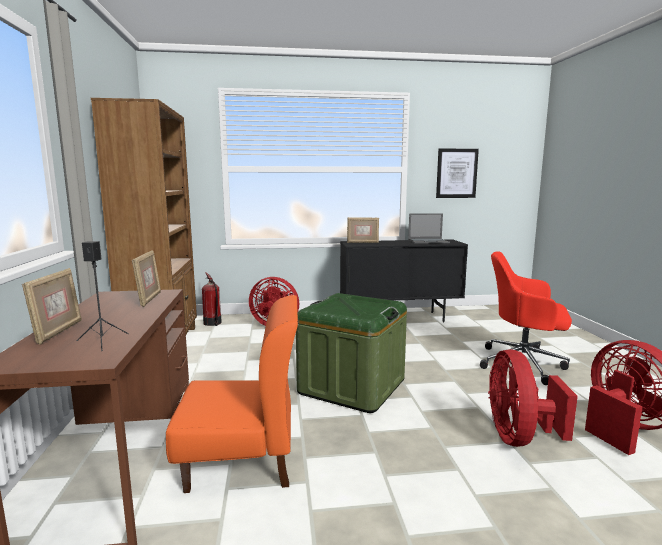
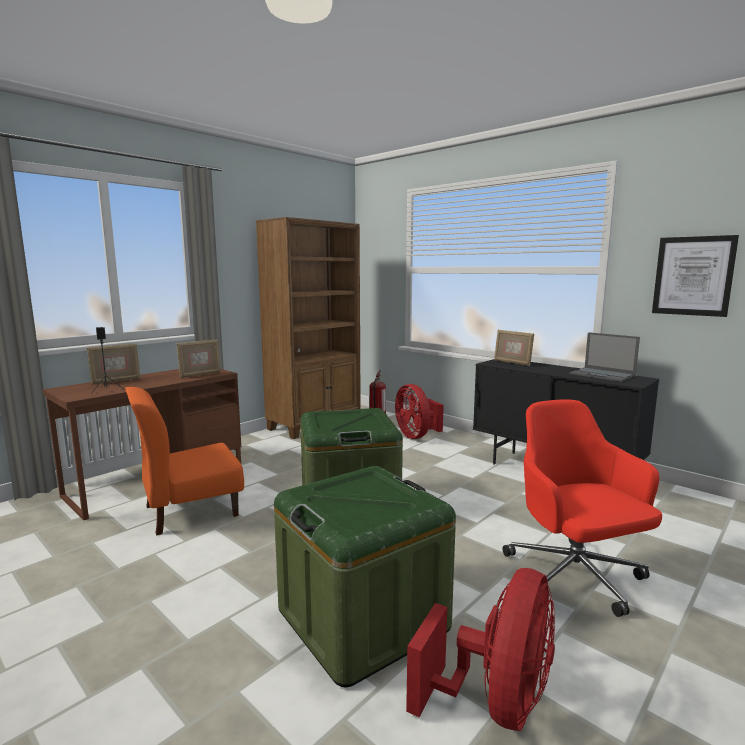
camera: 50 degrees right, 0 degrees up
orange chair [166,295,298,493] -> orange chair turned 105 degrees clockwise [125,387,244,536]
red fan [488,349,578,447] -> green storage box [274,466,456,687]

